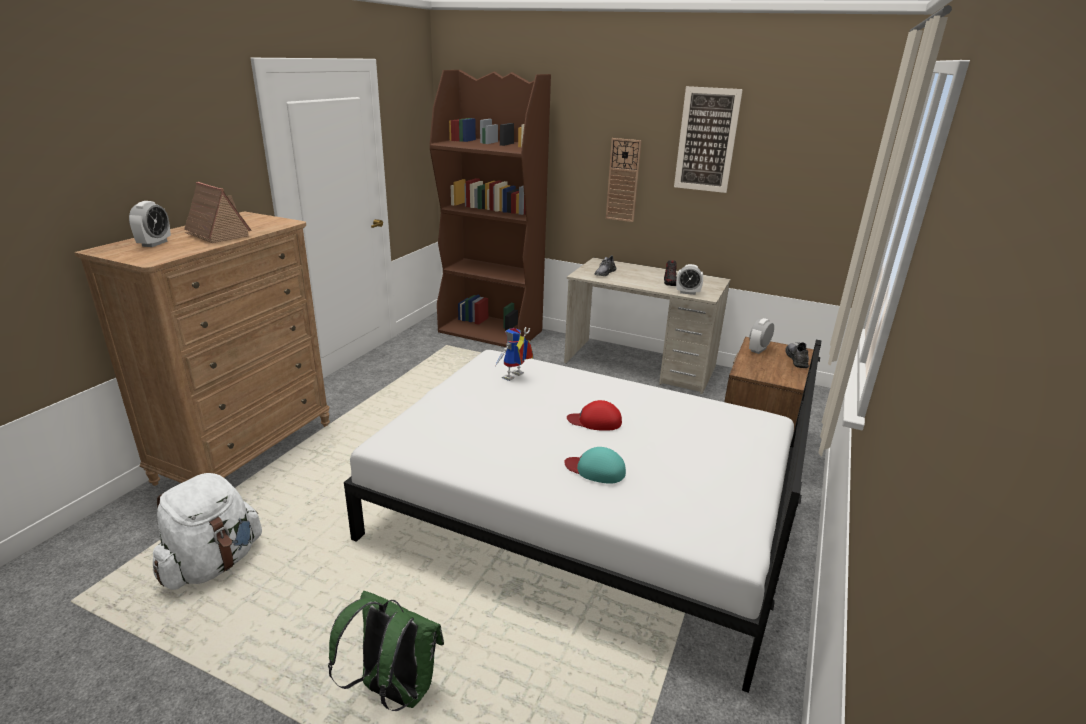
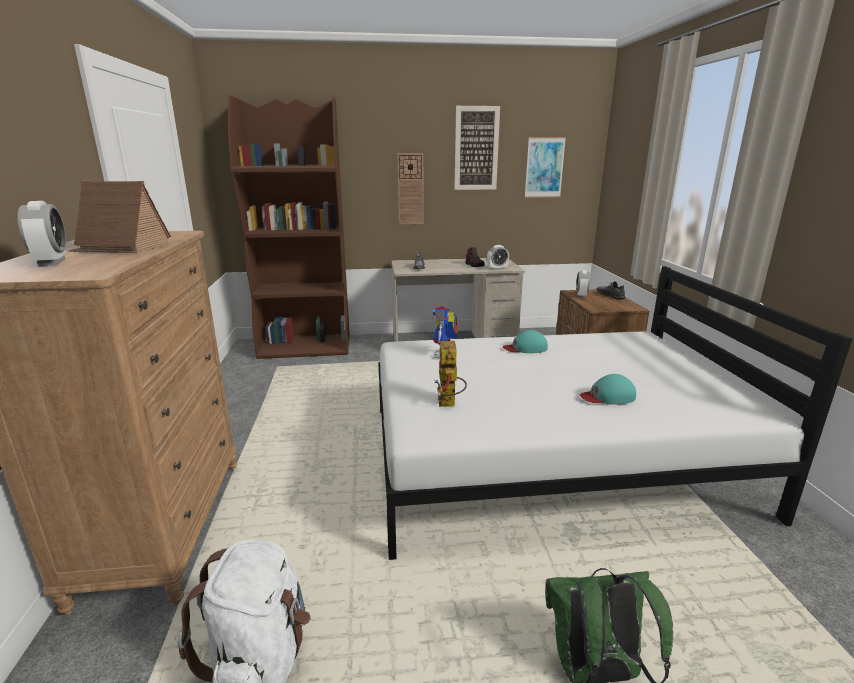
camera: 30 degrees left, 5 degrees down
red cap [567,400,622,431] -> none
none -> toy robot [435,341,467,407]
none -> turquoise cap [503,330,548,353]
none -> picture [525,137,566,198]

